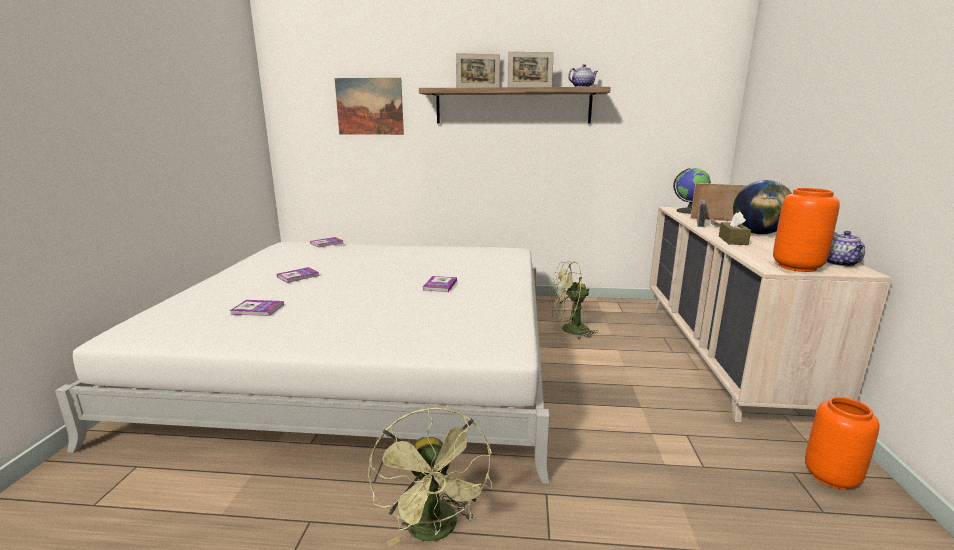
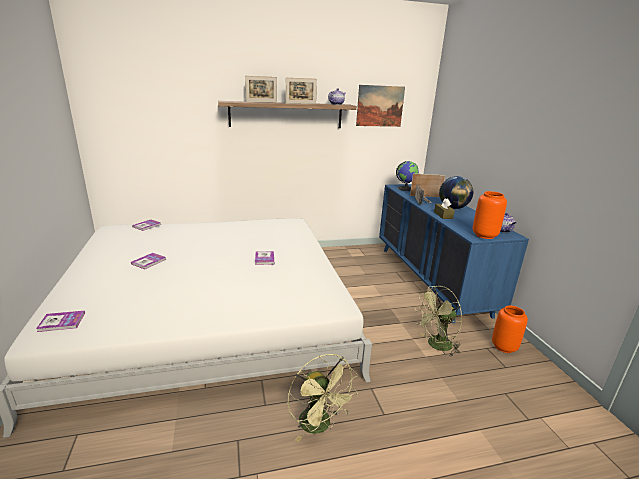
camera: 20 degrees left, 5 degrees up
book [230,300,284,316] -> book moved to [36,311,85,332]
picture [335,78,404,135] -> picture moved to [356,85,405,127]
green fan [550,261,598,339] -> green fan moved to [415,286,462,357]
beige dresser [649,207,892,422] -> blue dresser [379,184,529,323]

